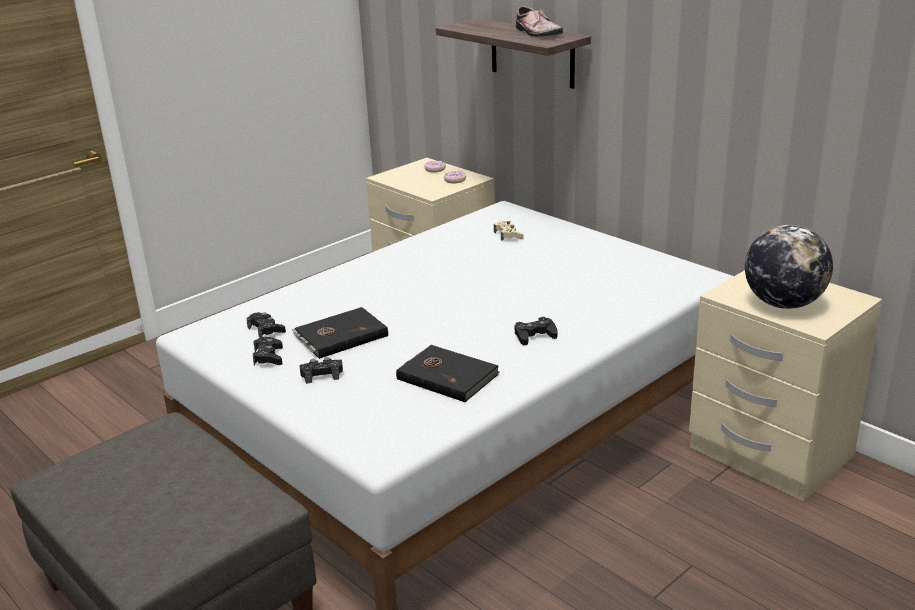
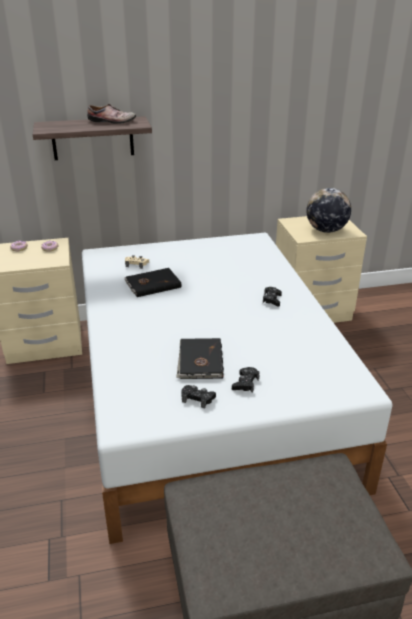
camera: 60 degrees left, 5 degrees up
black game controller [246,312,286,338] -> none
black book [396,345,500,402] -> black book moved to [124,268,181,297]

